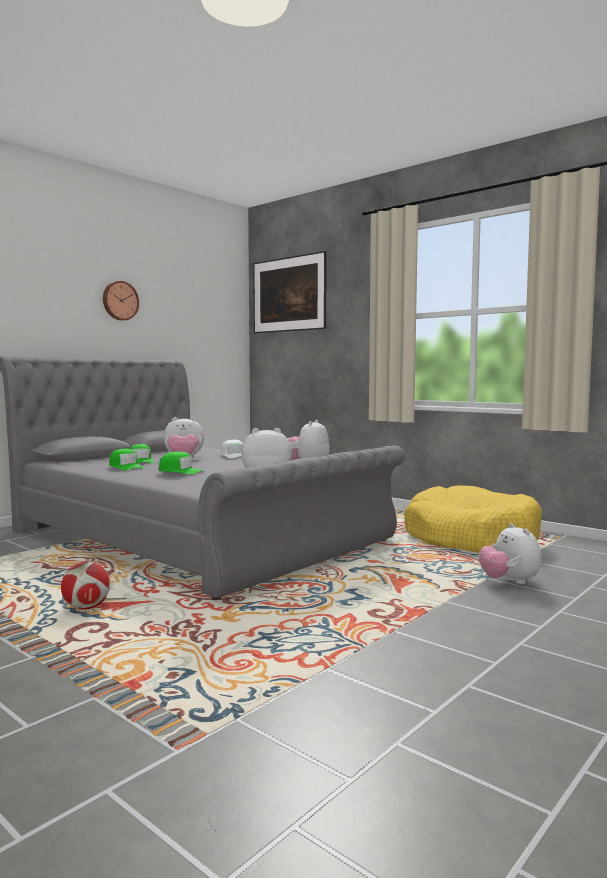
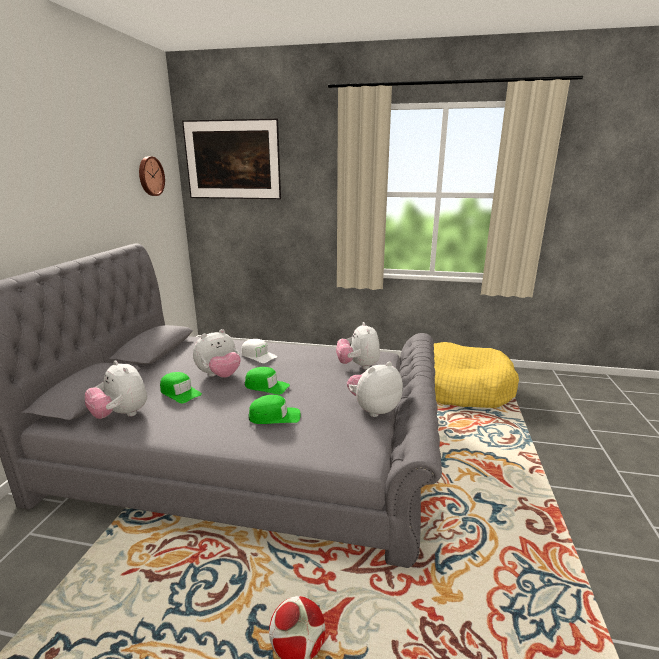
camera: 30 degrees left, 15 degrees up
wall clock [103,281,139,321] -> wall clock moved to [139,156,165,196]
green cap [109,449,145,470] -> green cap moved to [245,367,290,395]
plush toy [479,523,542,584] -> plush toy moved to [85,360,147,419]

